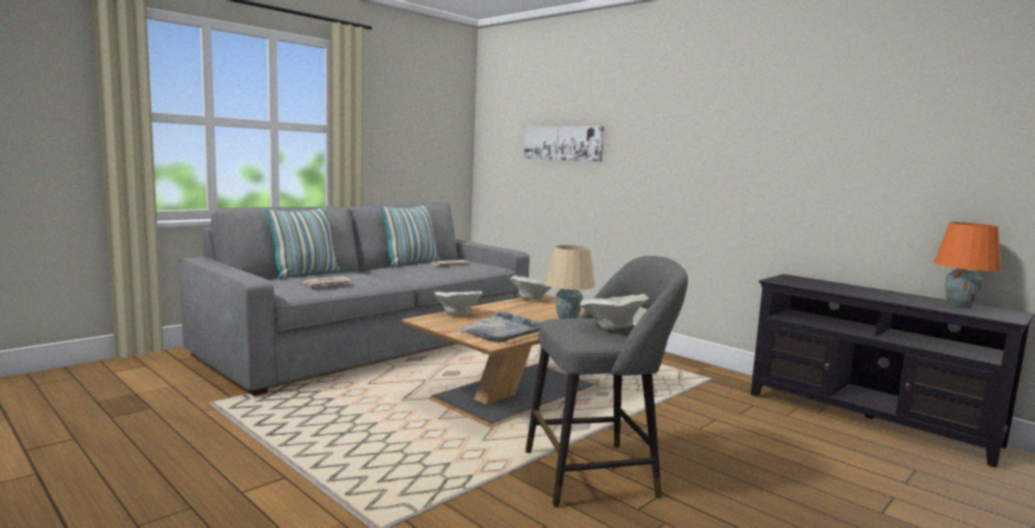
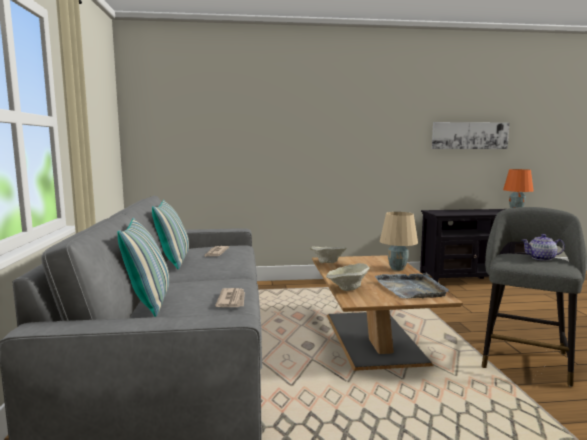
camera: 50 degrees left, 0 degrees up
picture [524,126,604,162] -> picture moved to [432,122,510,149]
beige bowl [580,294,649,330] -> teapot [522,234,565,261]

